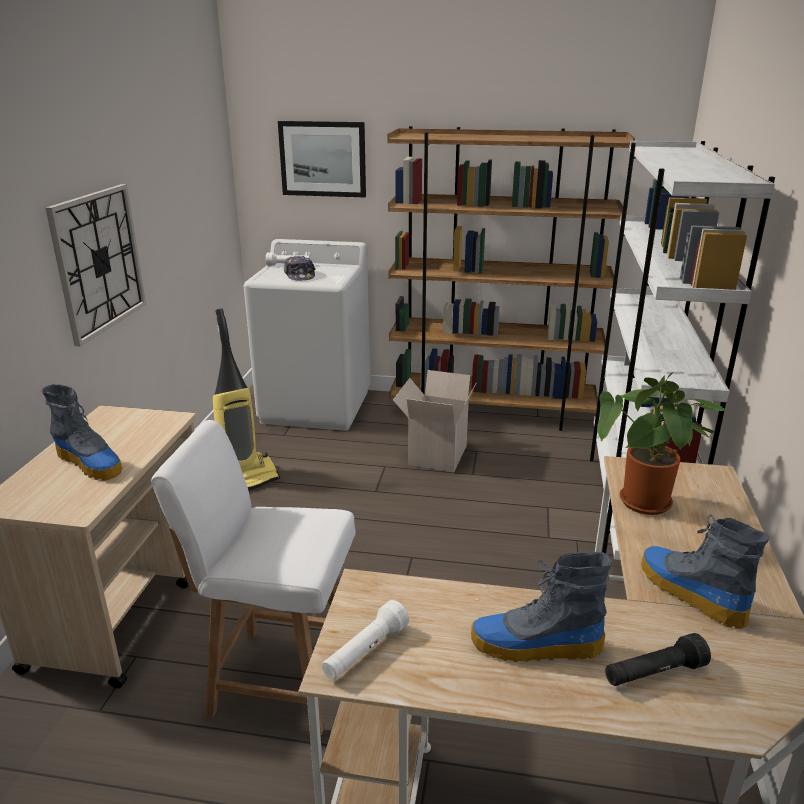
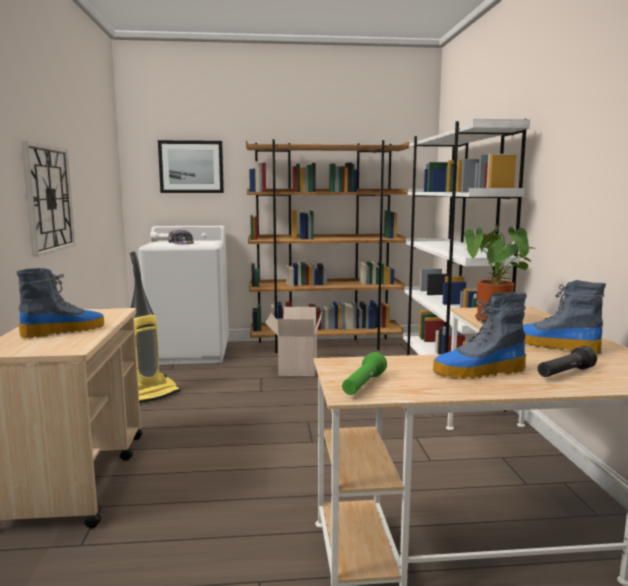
camera: 15 degrees left, 15 degrees down
boot [41,384,122,481] -> boot turned 60 degrees counterclockwise [17,268,104,338]
white chair [151,420,356,735] -> none
white flashlight [322,600,409,679] -> green flashlight [342,352,387,395]

